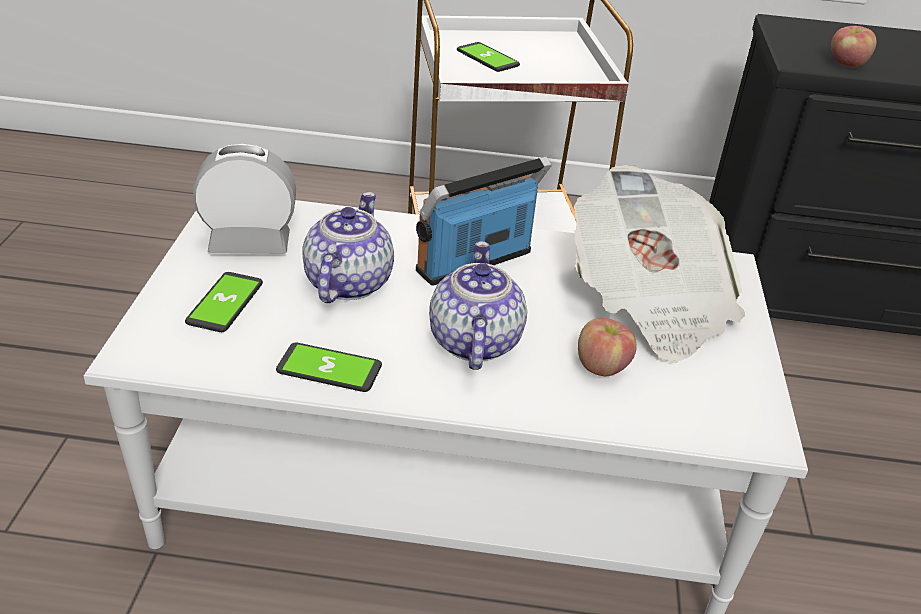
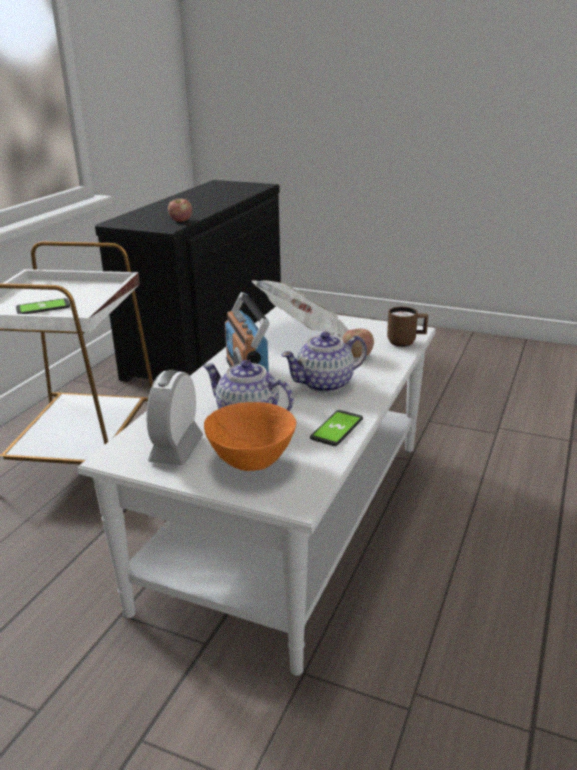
camera: 70 degrees left, 10 degrees down
phone [185,272,263,332] -> orange bowl [204,402,296,471]
teapot [429,241,527,370] -> teapot turned 45 degrees counterclockwise [281,332,367,393]
none -> brown mug [387,307,428,347]

